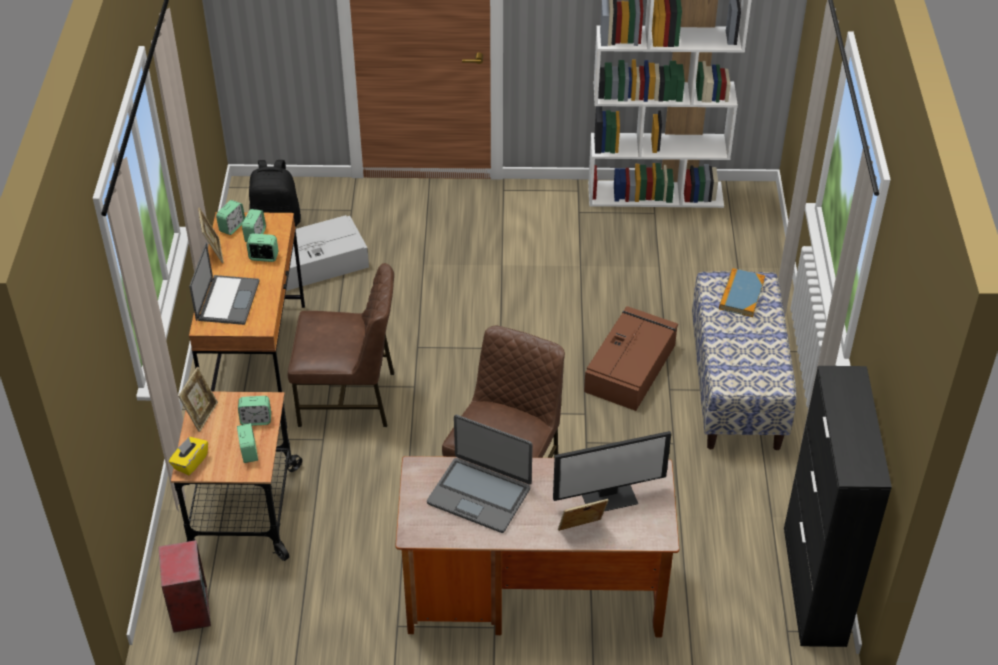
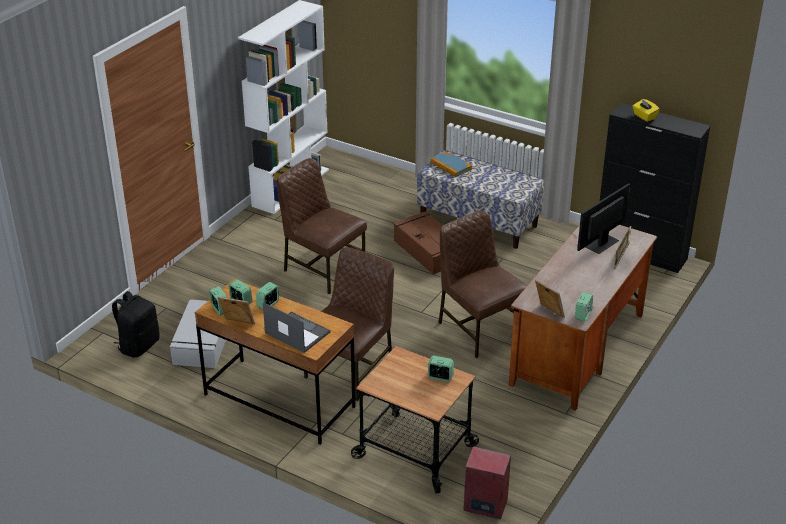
camera: 60 degrees left, 10 degrees down
yellow tissue box [169,437,208,475] -> yellow tissue box moved to [633,99,660,122]
picture frame [178,367,218,432] -> picture frame moved to [535,280,565,318]
alarm clock [238,396,271,426] -> alarm clock moved to [575,293,593,322]
laptop [427,415,533,533] -> none
monitor [553,431,671,511] -> monitor turned 150 degrees counterclockwise [577,183,630,254]
none -> brown chair [277,158,367,294]

